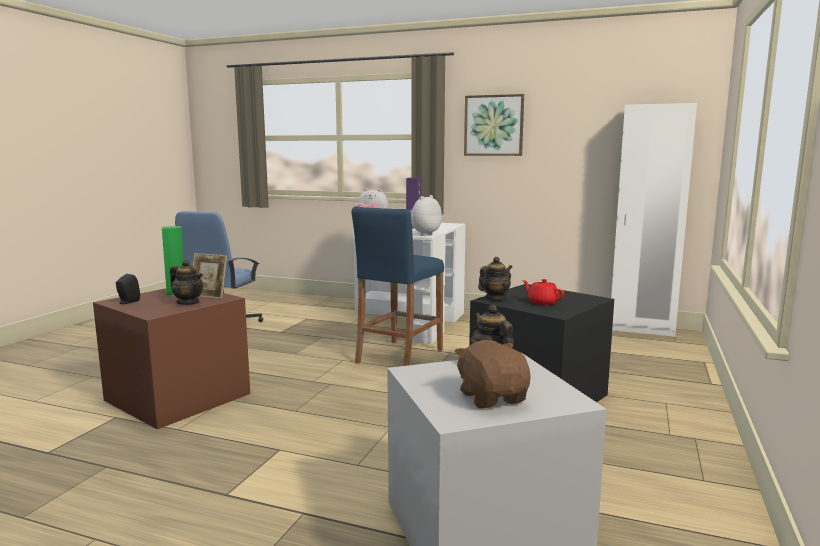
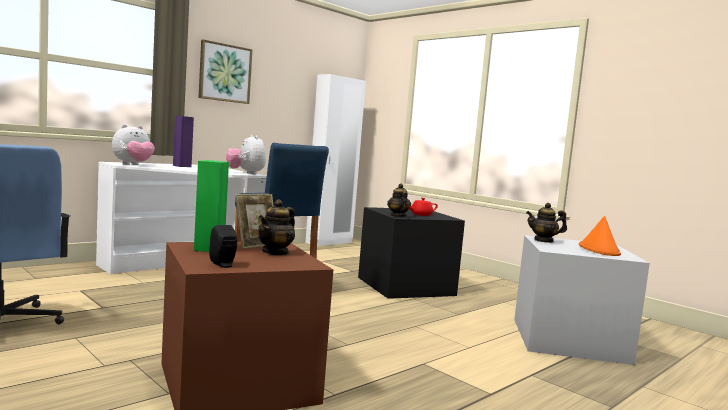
camera: 65 degrees left, 5 degrees down
teapot [170,260,203,305] -> teapot turned 150 degrees clockwise [258,199,295,256]
brown plush toy [455,340,531,408] -> orange hat [579,216,621,256]

